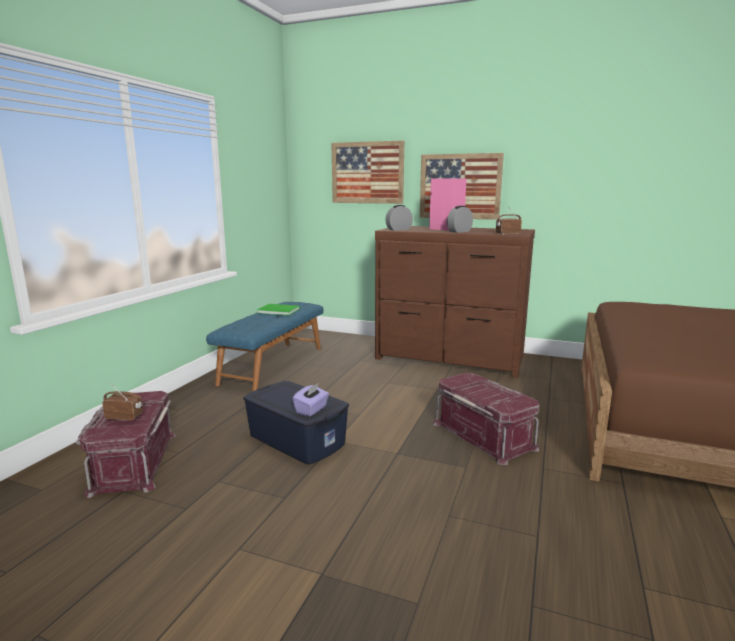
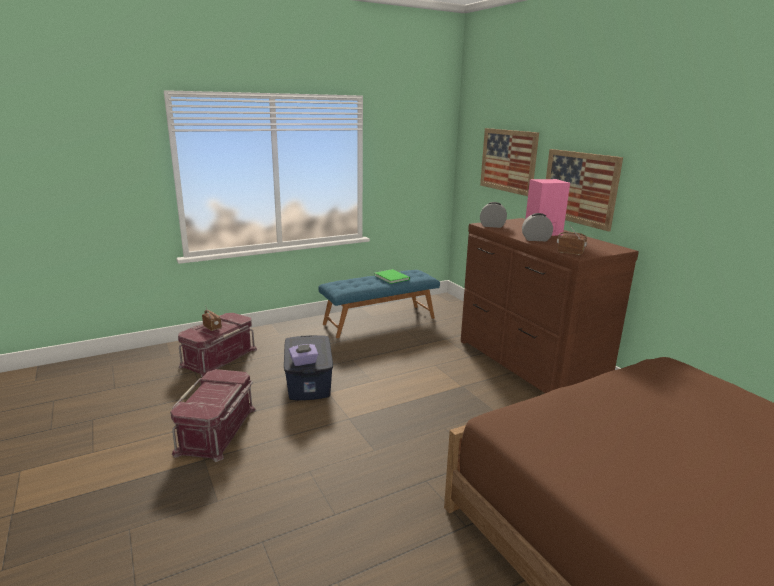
camera: 40 degrees right, 5 degrees up
red storage box [433,373,540,465] -> red storage box moved to [170,369,256,462]

